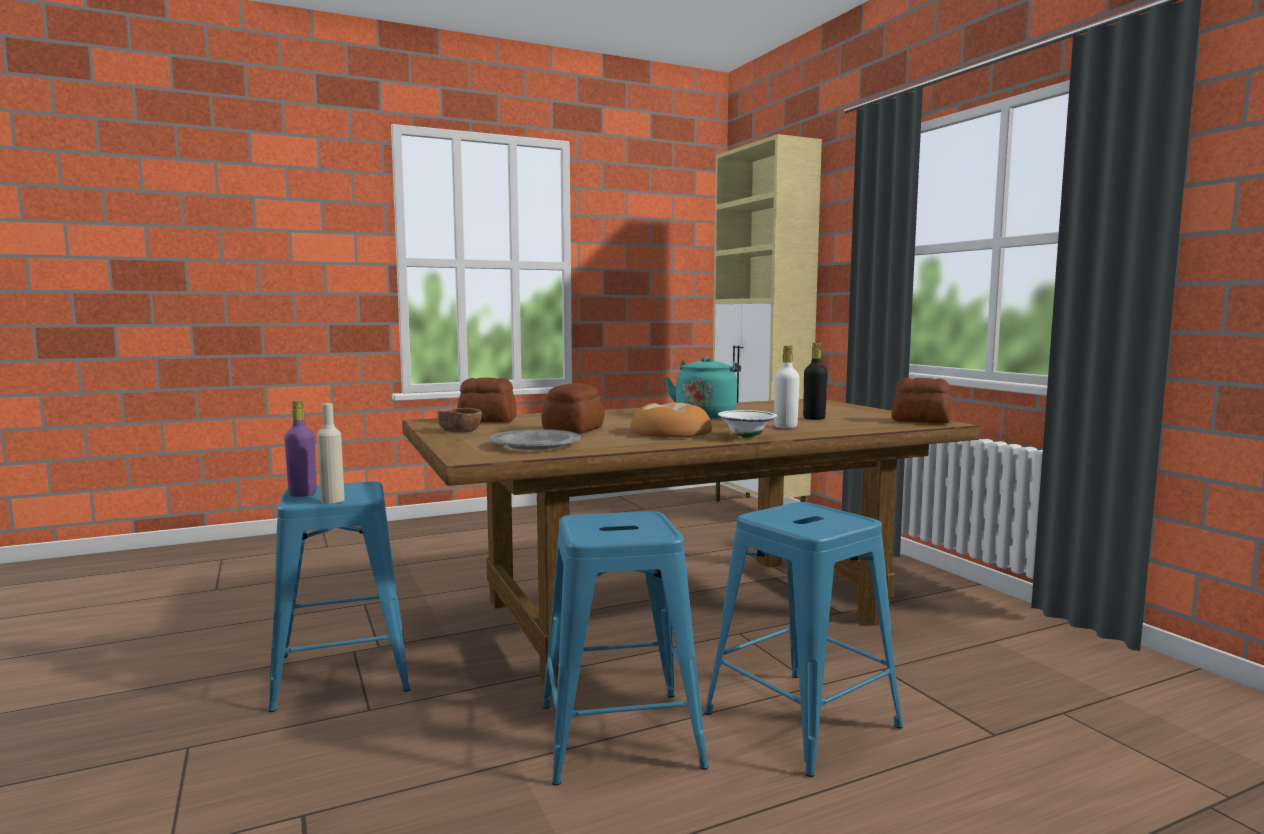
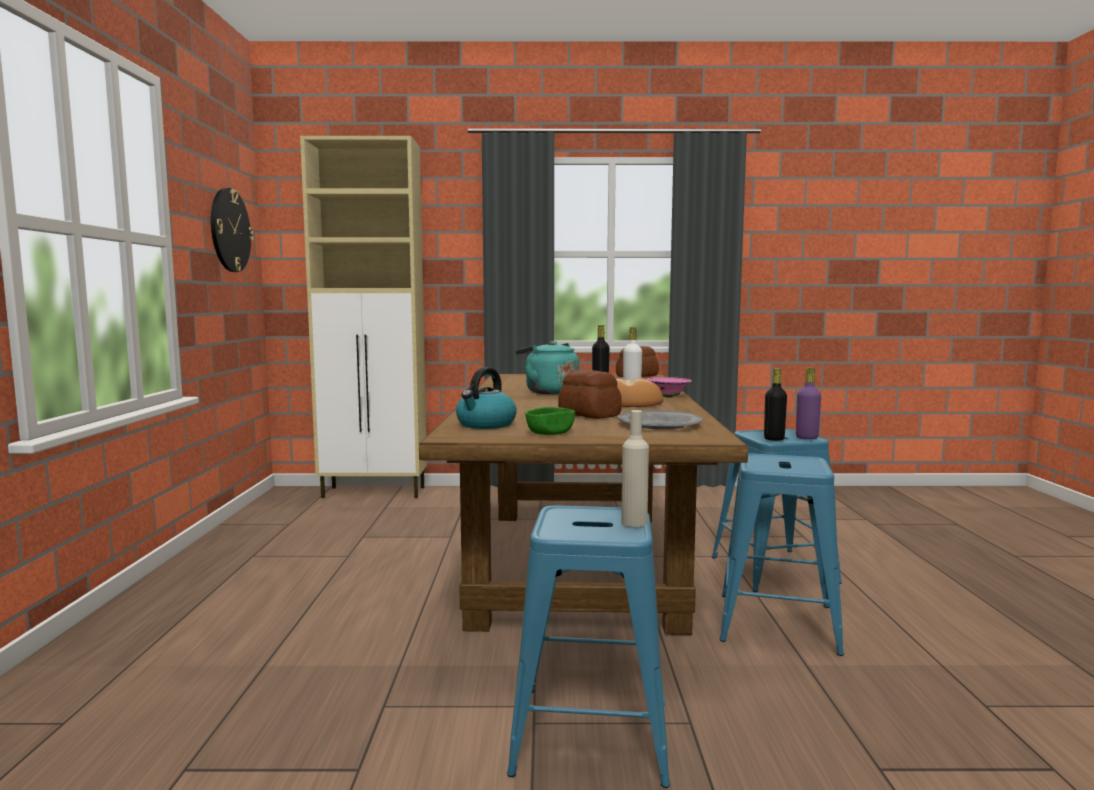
camera: 65 degrees left, 0 degrees up
purple bottle [284,400,317,497] -> purple bottle moved to [796,368,821,439]
brown bowl [438,408,482,433] -> green bowl [525,407,575,435]
bread [457,377,517,423] -> kettle [456,367,517,429]
white bowl [718,410,777,438] -> pink bowl [646,377,692,397]
none -> wall clock [211,188,254,272]
none -> black bottle [764,368,787,441]

